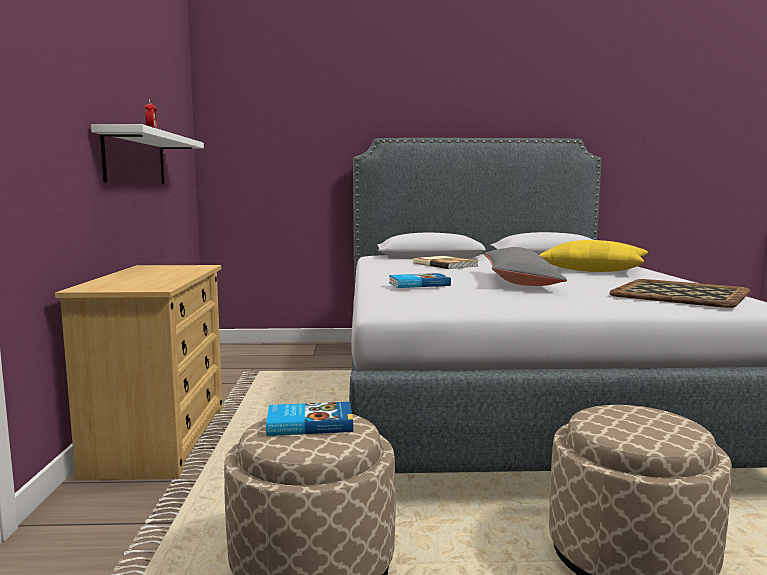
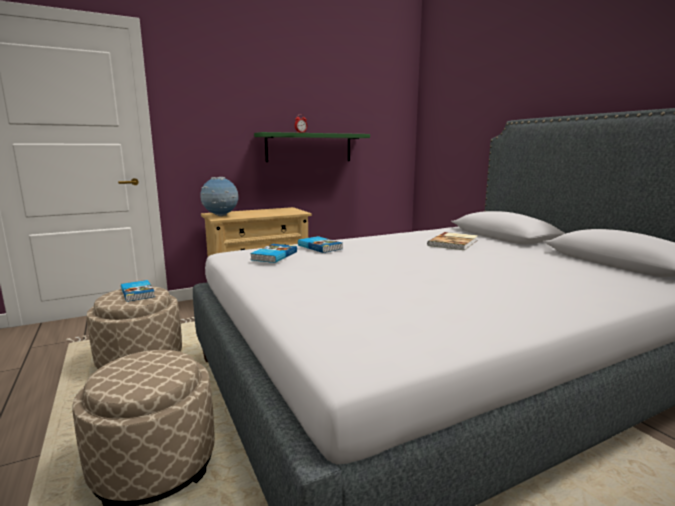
camera: 65 degrees right, 5 degrees up
white shelf [91,124,204,184] -> green shelf [254,132,370,162]
grey pillow [484,247,567,286] -> none
yellow pillow [540,240,648,272] -> none
tray [609,279,750,308] -> none
none -> globe [200,177,238,216]
none -> book [250,244,297,263]

